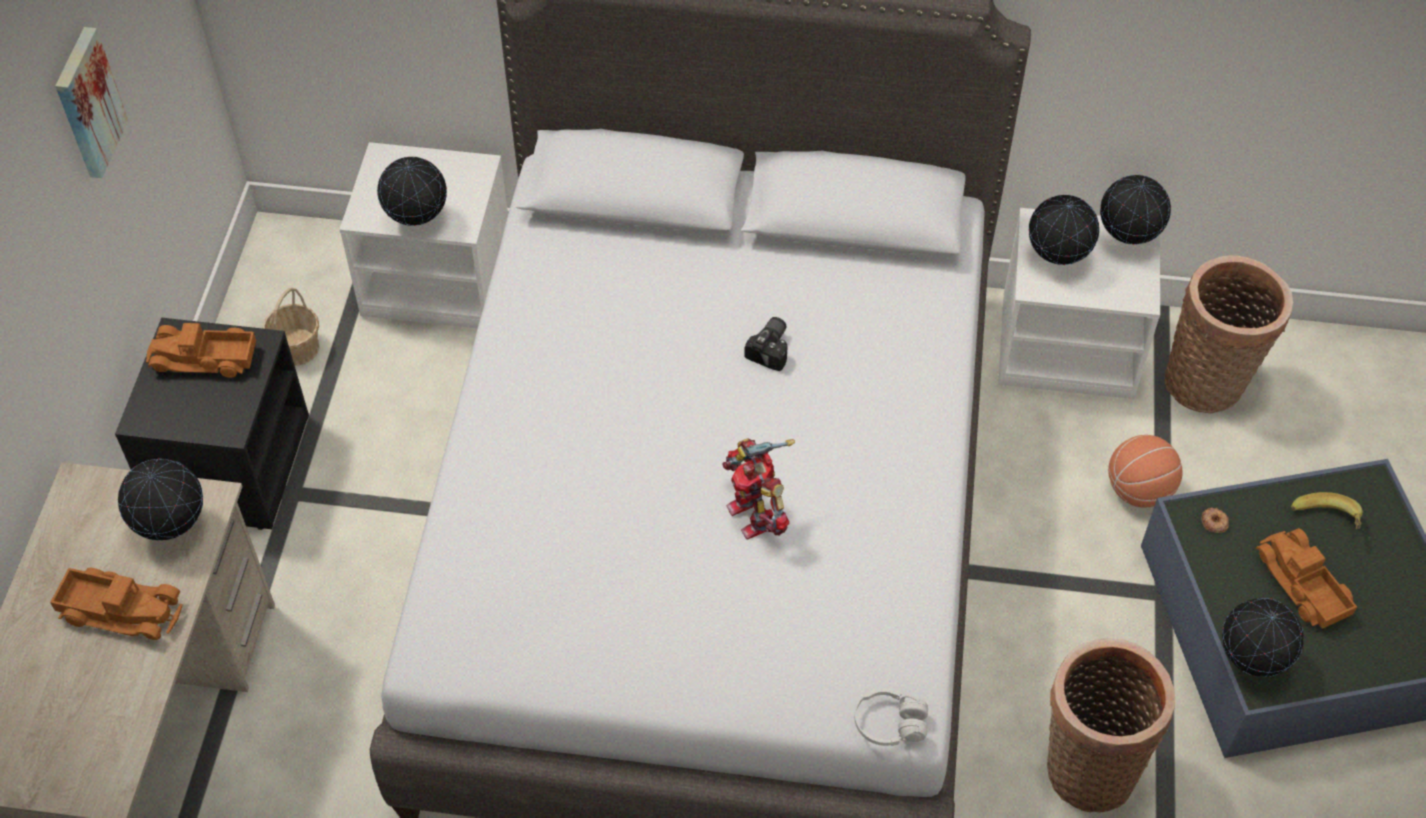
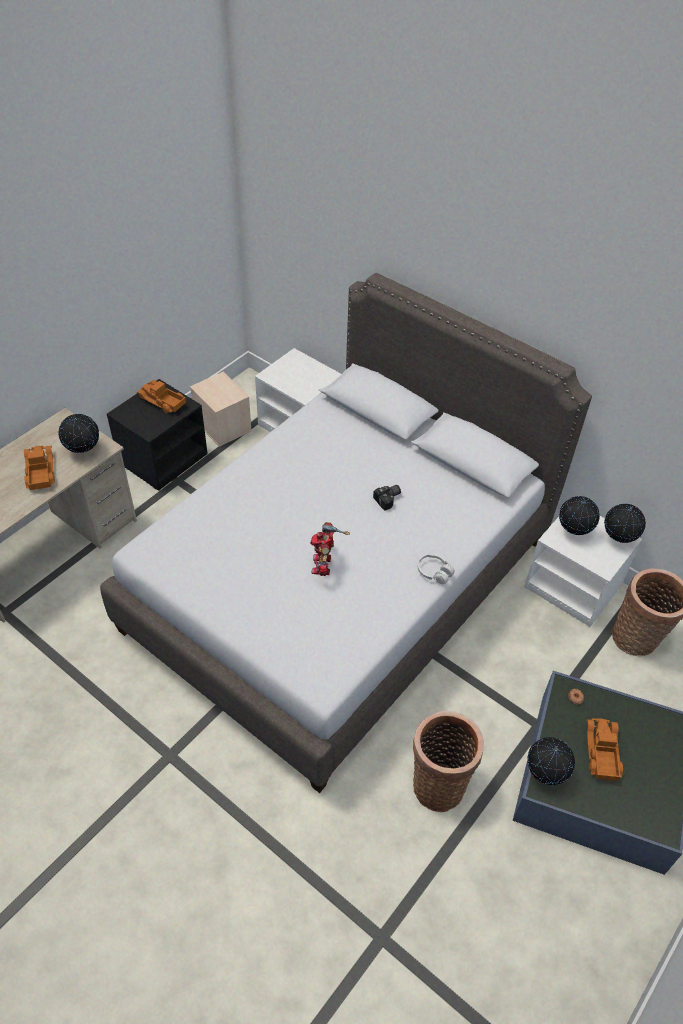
camera: 30 degrees right, 5 degrees down
toy truck [50,568,183,640] -> toy truck turned 150 degrees counterclockwise [24,445,55,490]
picture [55,27,128,178] -> none
basket [262,288,320,366] -> beige storage box [190,372,252,447]
globe [377,157,447,226] -> none
white headphones [854,688,928,746] -> white headphones moved to [418,554,455,584]
basketball [1108,435,1183,508] -> none
banana [1291,492,1363,529] -> none

